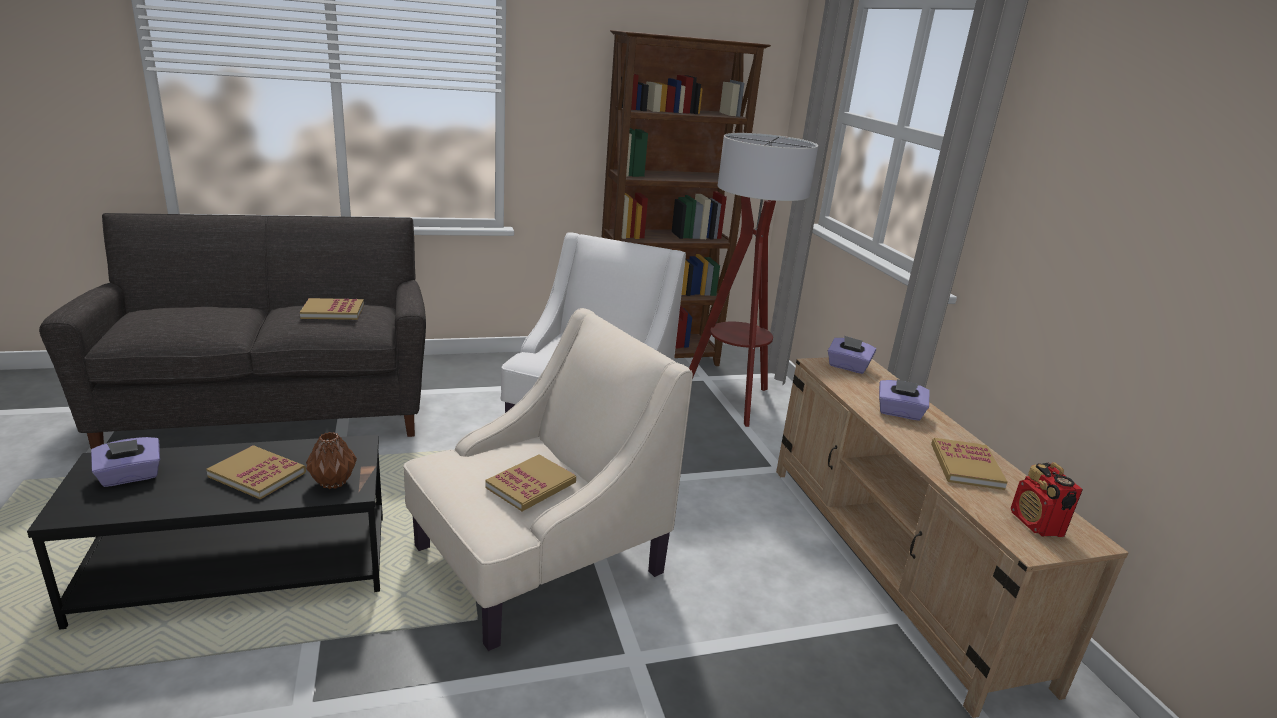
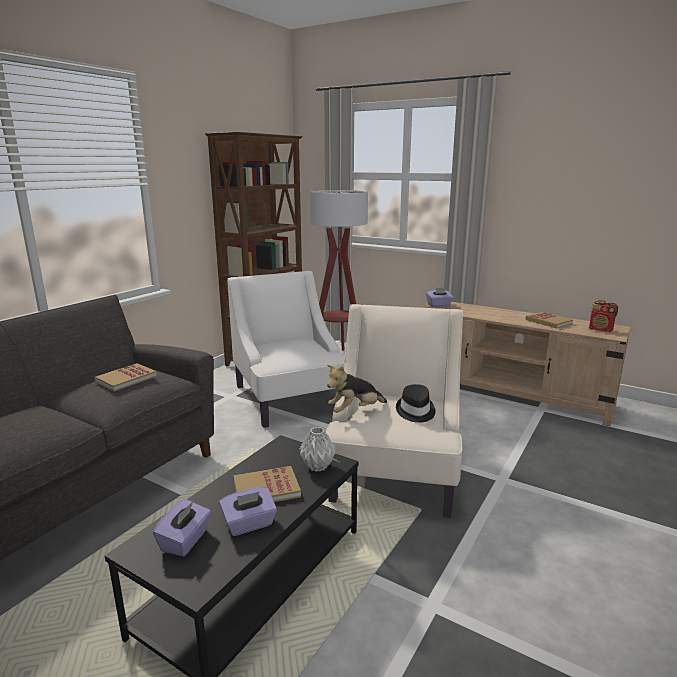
camera: 40 degrees left, 5 degrees down
brown vase [306,432,357,489] -> grey vase [299,427,336,472]
book [485,454,576,511] -> black hat [396,384,435,423]
purple tissue box [879,379,929,421] -> purple tissue box moved to [219,487,277,536]
none -> plush toy [327,365,387,413]

